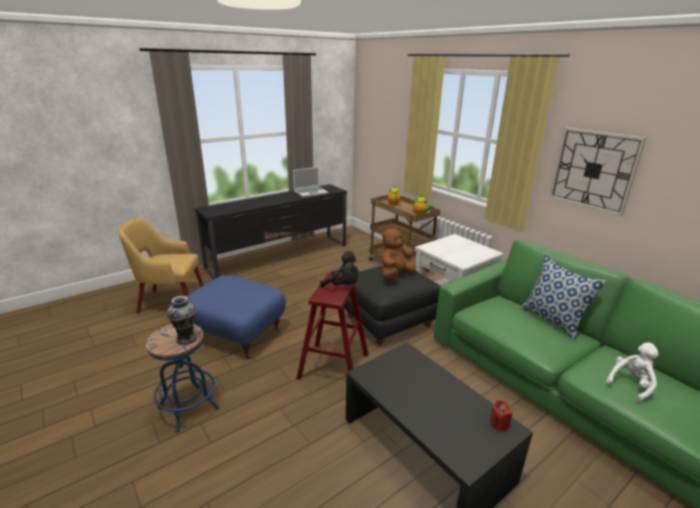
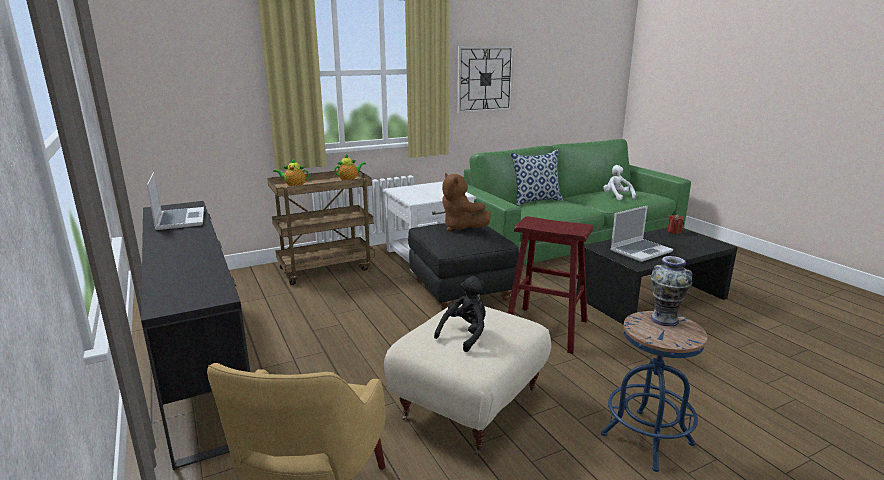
camera: 80 degrees left, 5 degrees down
blue ottoman [186,275,286,359] -> beige ottoman [384,304,551,455]
black plush toy [320,251,358,288] -> black plush toy moved to [434,276,486,352]
none -> laptop [610,206,673,262]

